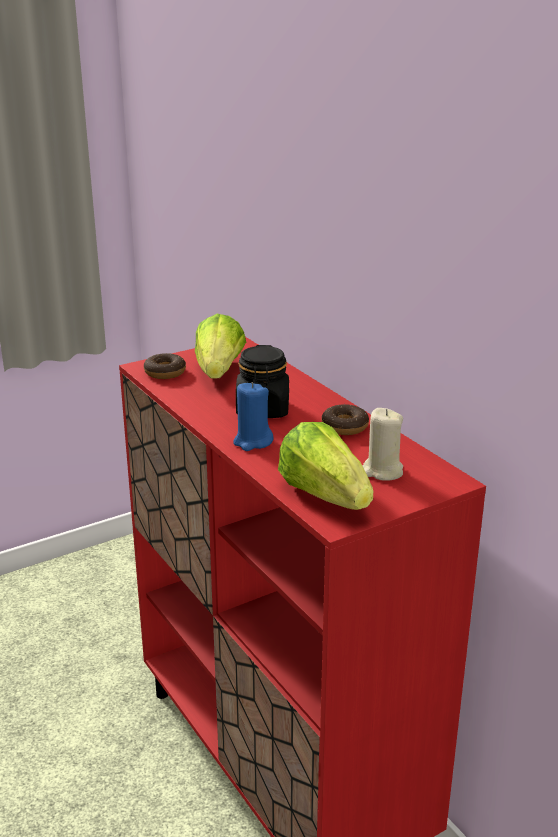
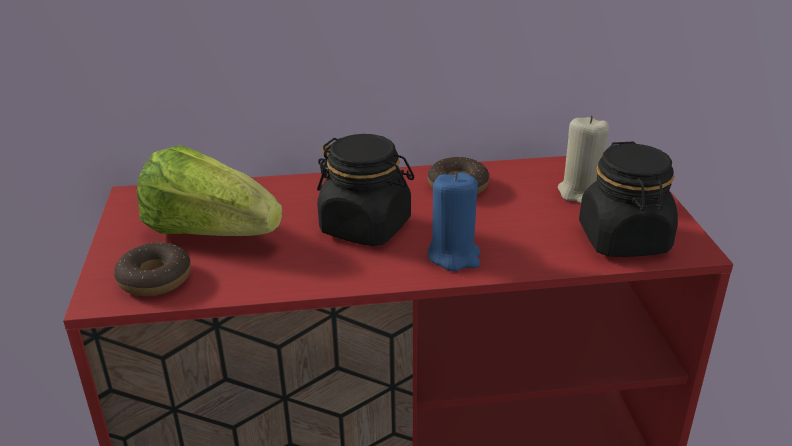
camera: 65 degrees left, 5 degrees up
lettuce [278,422,373,510] -> black jar [579,142,678,257]

